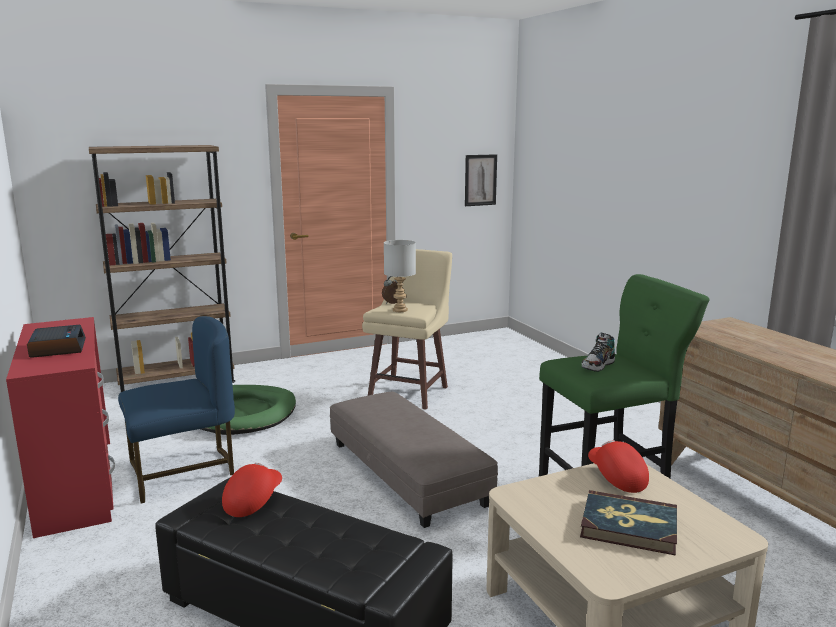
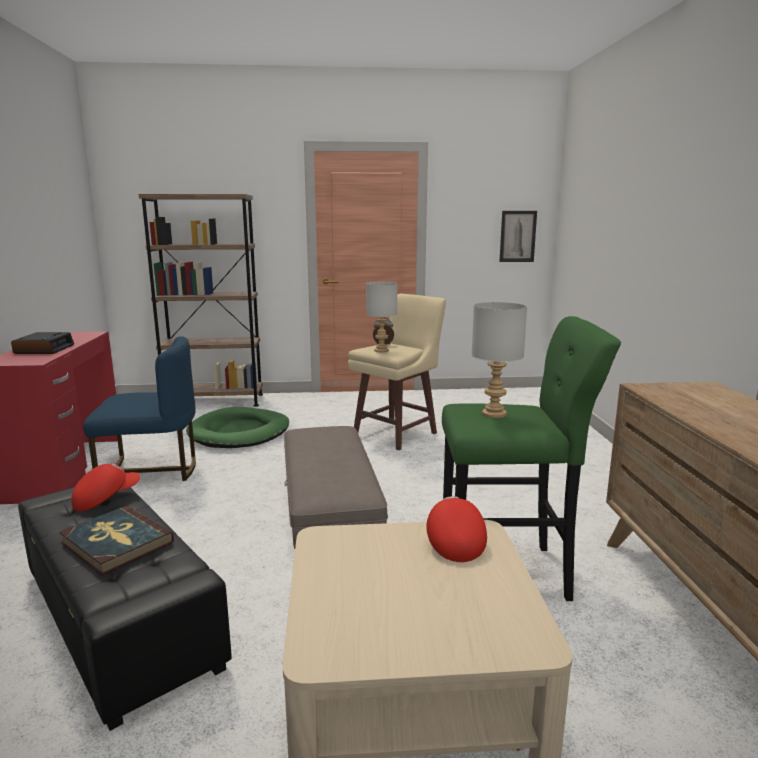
camera: 20 degrees right, 0 degrees up
book [580,490,677,556] -> book moved to [59,506,174,576]
shoe [582,332,615,372] -> grey table lamp [472,302,527,418]

